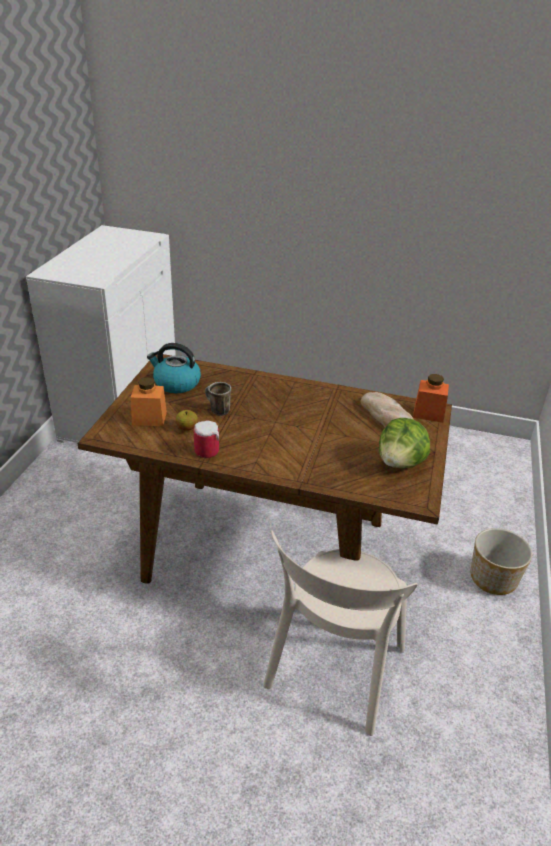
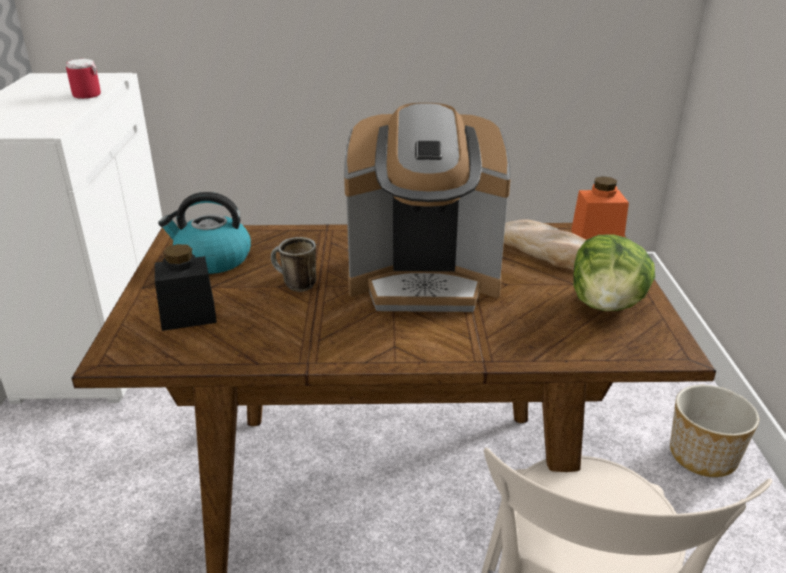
camera: 15 degrees left, 5 degrees down
orange jar [130,377,167,426] -> black jar [155,244,217,331]
apple [176,410,198,431] -> none
mug [194,421,219,458] -> mug moved to [66,59,101,99]
none -> coffee machine [344,103,511,312]

